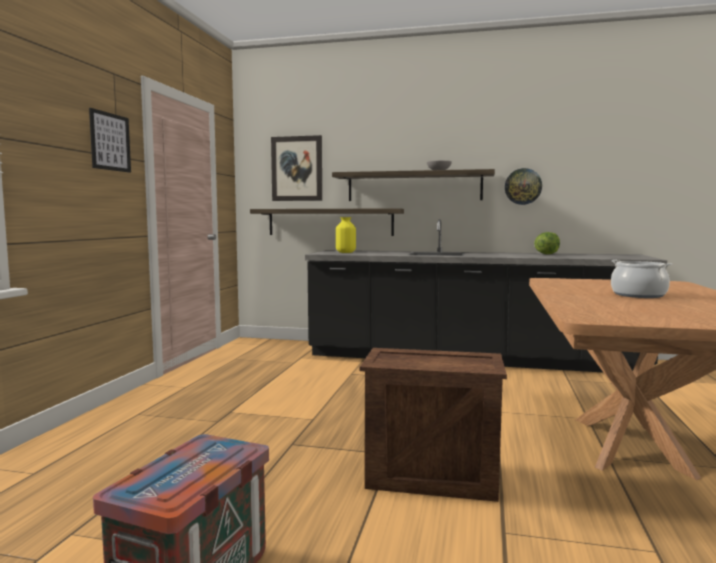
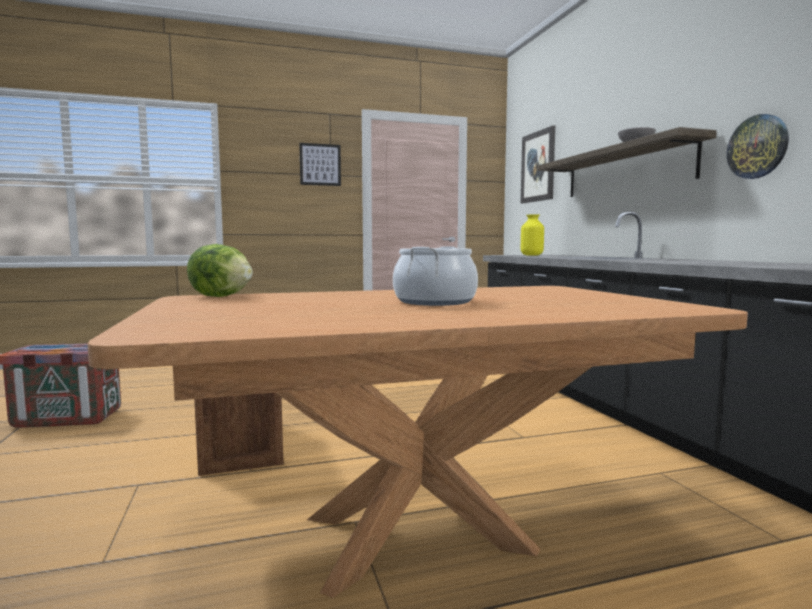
camera: 60 degrees right, 0 degrees up
shelf [250,208,404,236] -> none
lettuce [534,232,560,254] -> lettuce moved to [187,244,253,297]

